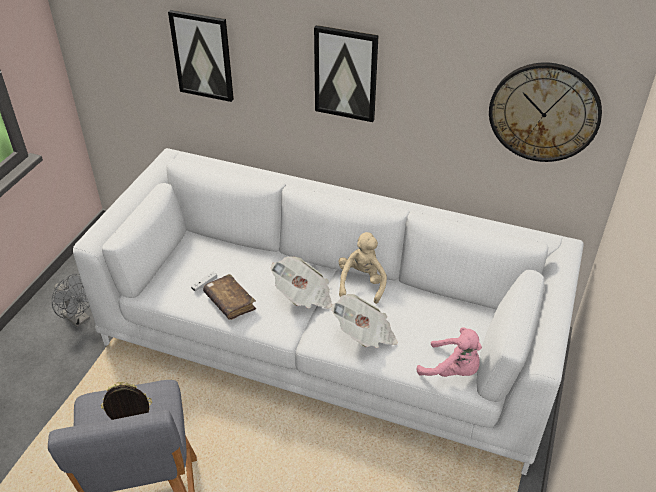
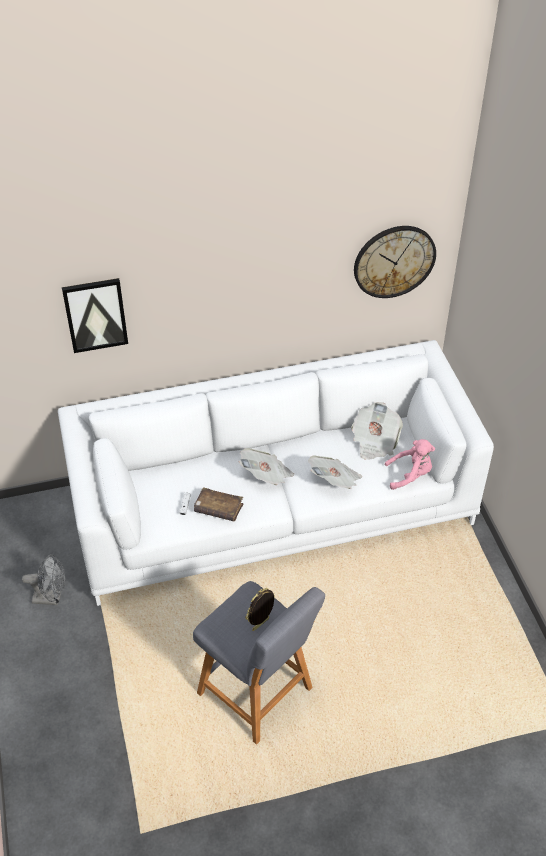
camera: 35 degrees left, 5 degrees up
picture [314,25,379,122] -> none
beige plush toy [338,232,387,304] -> none
none -> newspaper [351,402,403,460]

